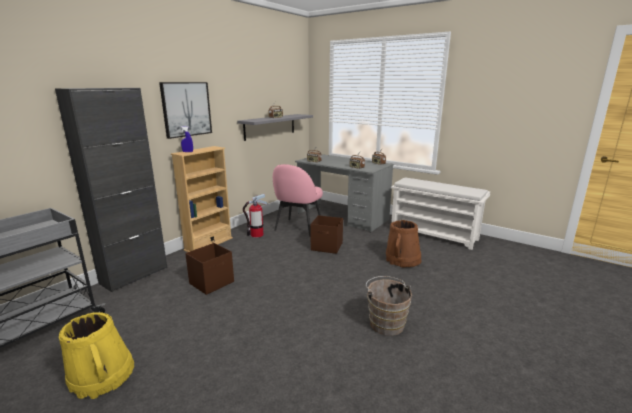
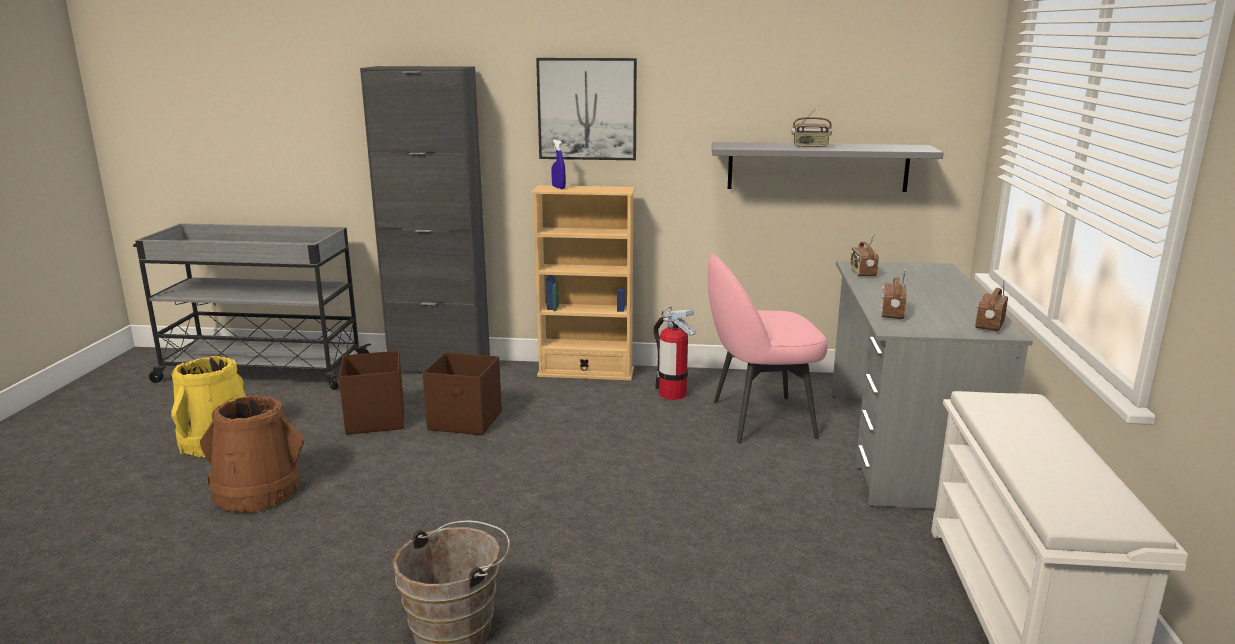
camera: 60 degrees right, 0 degrees up
brown storage box [311,215,343,254] -> brown storage box moved to [338,351,404,435]
brown bucket [386,220,422,267] -> brown bucket moved to [200,395,304,513]

